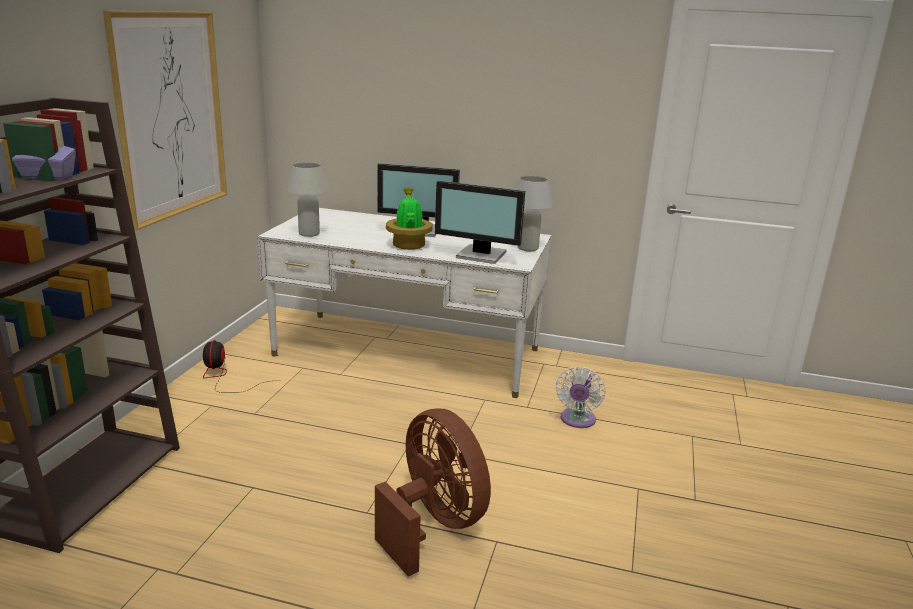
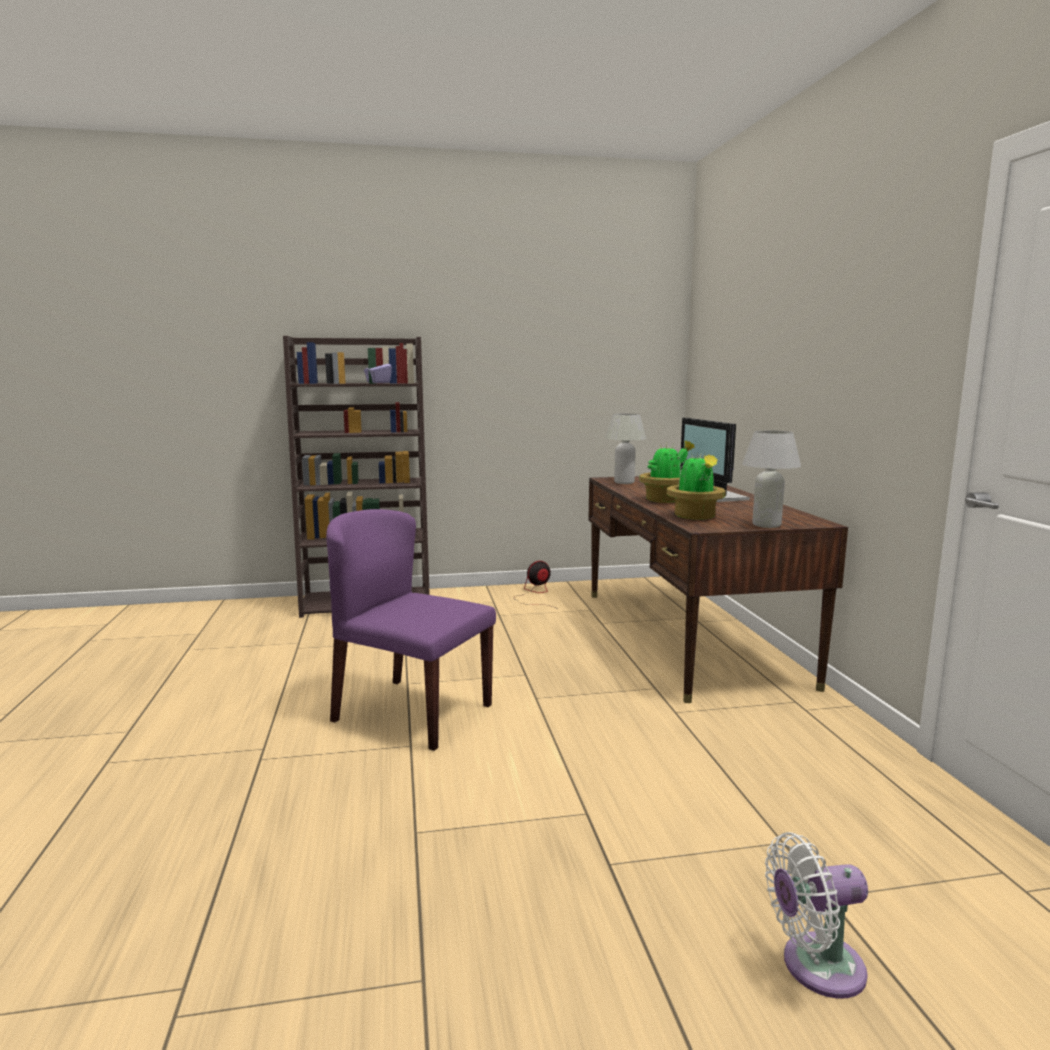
camera: 65 degrees right, 10 degrees down
picture [103,11,227,230] -> none
white desk [257,208,552,398] -> brown desk [588,476,848,703]
brown fan [375,409,491,577] -> purple chair [326,509,496,751]
monitor [435,181,525,264] -> potted plant [667,452,726,520]
white fan [556,366,606,428] -> white fan moved to [765,832,868,999]

